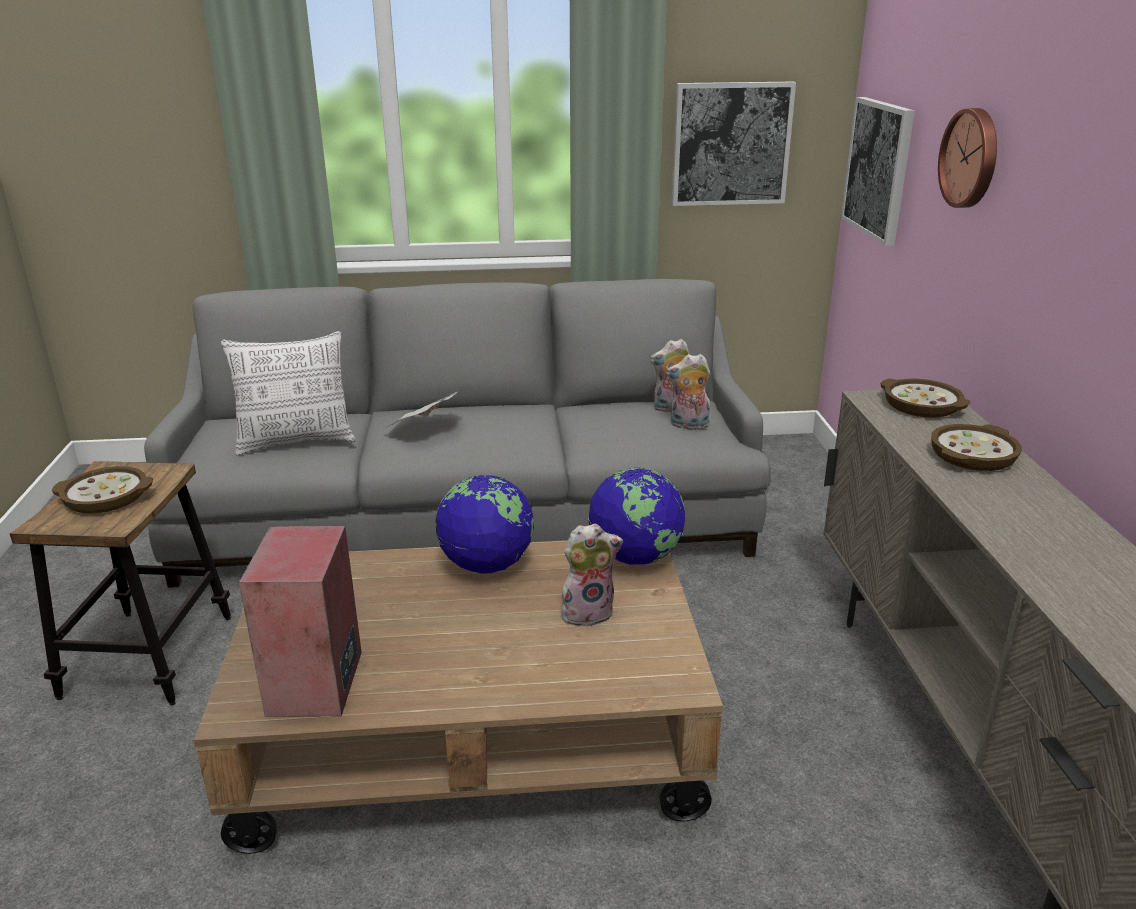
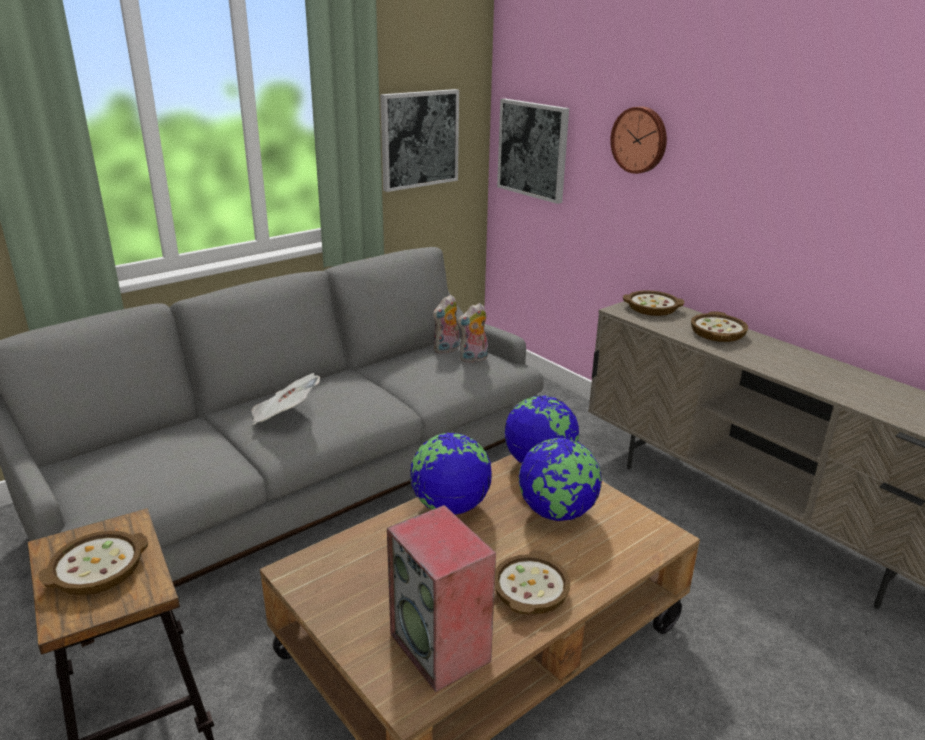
camera: 35 degrees left, 0 degrees up
pillow [221,331,356,456] -> none
plush toy [562,523,623,627] -> globe [519,438,602,521]
none -> bowl [495,550,570,615]

